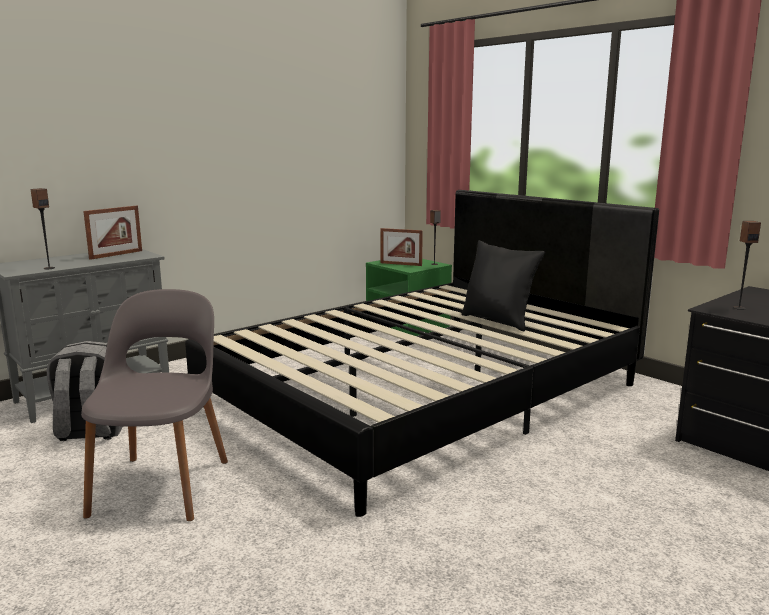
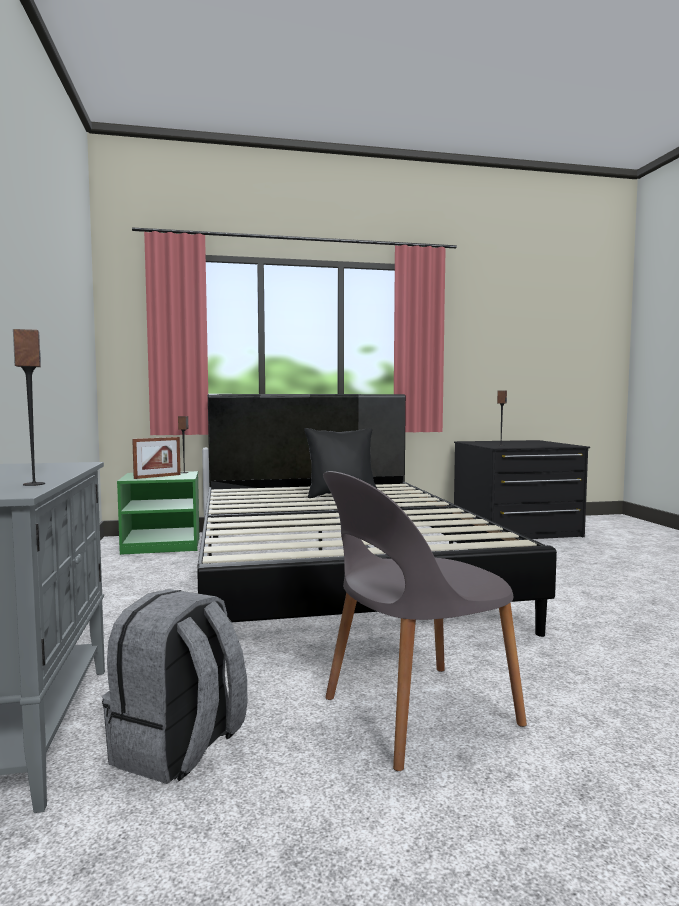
camera: 60 degrees left, 10 degrees down
grey chair [81,289,228,521] -> grey chair turned 60 degrees counterclockwise [323,471,527,771]
picture frame [83,206,142,260] -> none

